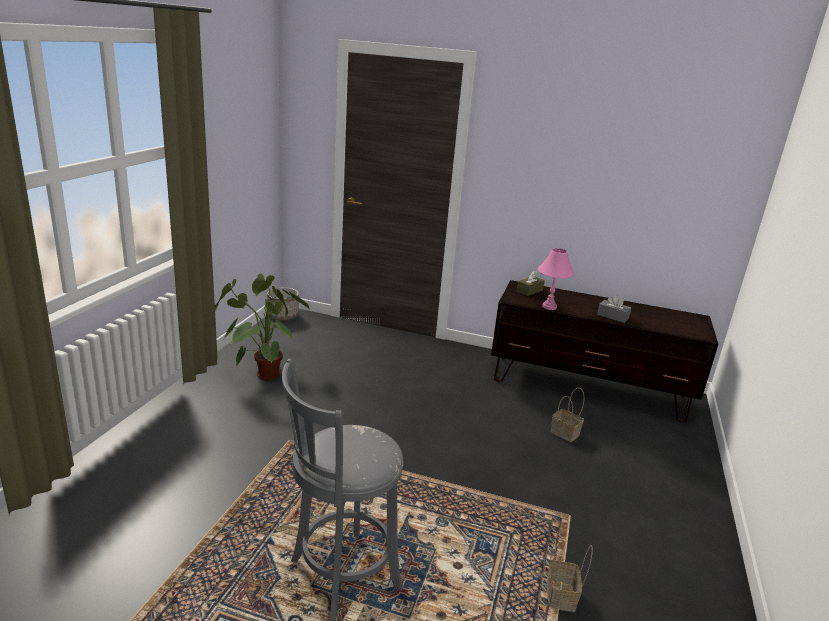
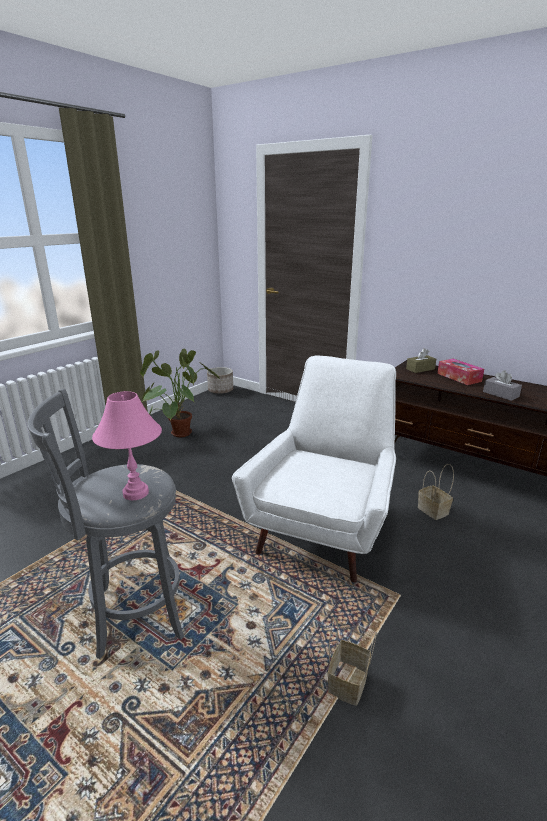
camera: 20 degrees right, 0 degrees up
pink table lamp [537,248,575,310] -> pink table lamp moved to [92,391,162,500]
none -> white armchair [232,356,396,582]
none -> tissue box [437,359,484,385]

